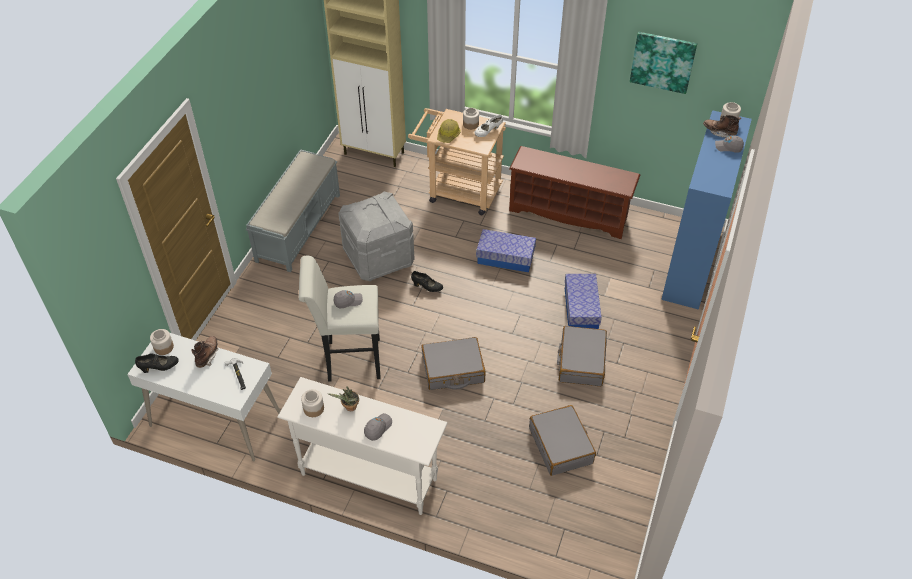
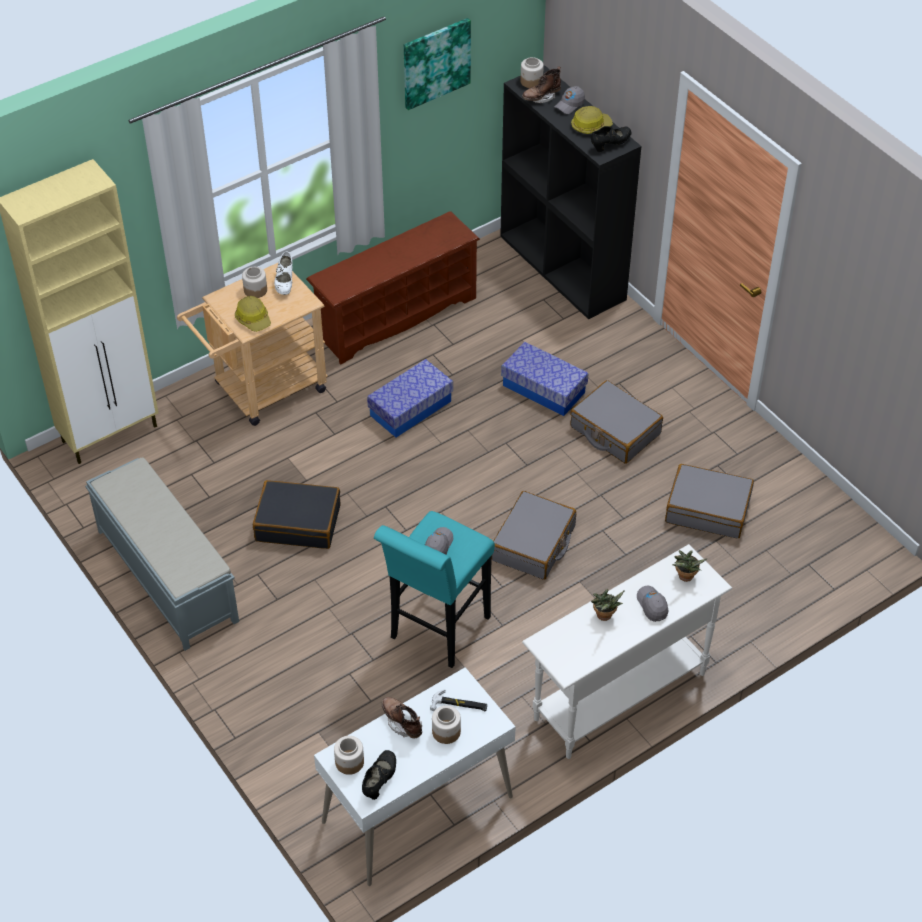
camera: 55 degrees left, 0 degrees up
white stool [299,256,381,382] -> turquoise stool [374,511,495,668]
jar [301,389,324,417] -> jar moved to [432,705,461,744]
grey storage box [338,192,414,281] -> black suitcase [253,480,340,549]
black shoe [411,271,443,292] -> black shoe moved to [591,126,632,152]
blue bookcase [661,110,752,310] -> black bookcase [500,65,641,320]
none -> hard hat [571,106,613,134]
none -> potted plant [672,550,707,582]

